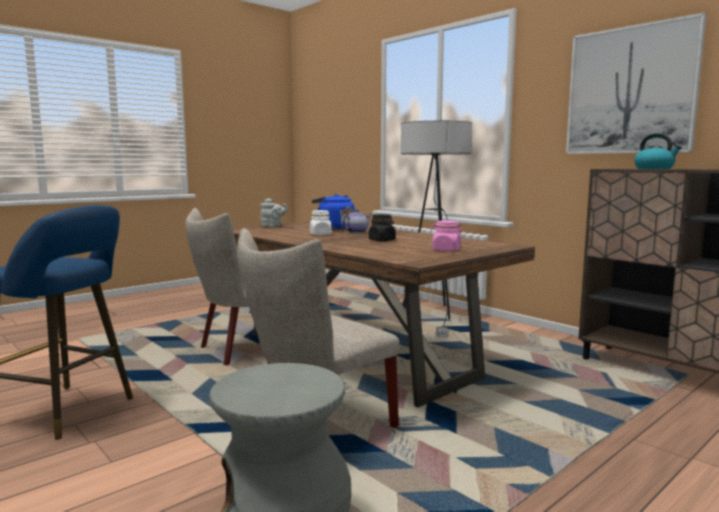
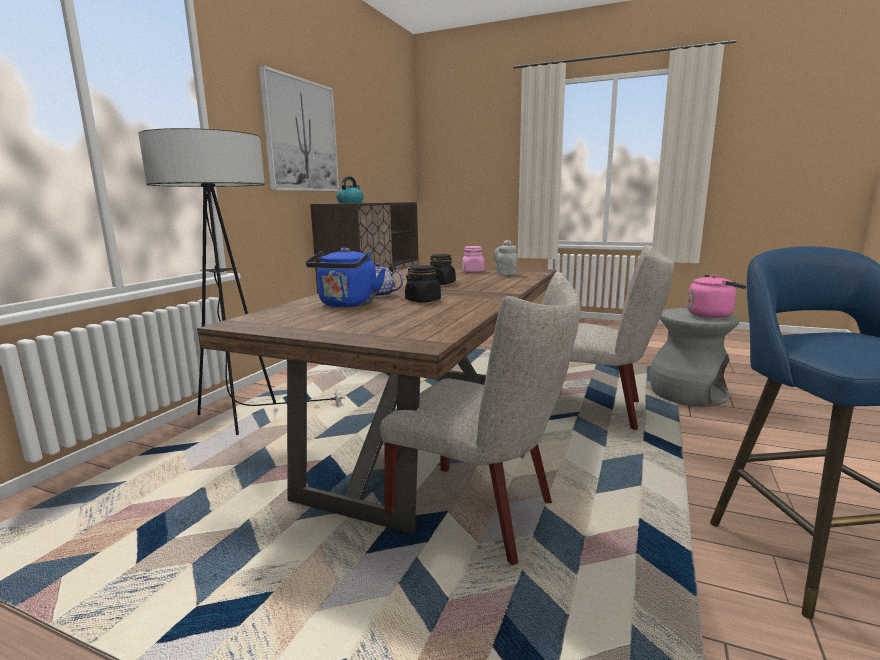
camera: 115 degrees left, 5 degrees up
grey teapot [260,198,288,227] -> grey teapot moved to [493,240,517,275]
white jar [310,210,332,235] -> black jar [405,265,441,303]
none -> pink kettle [687,275,746,318]

